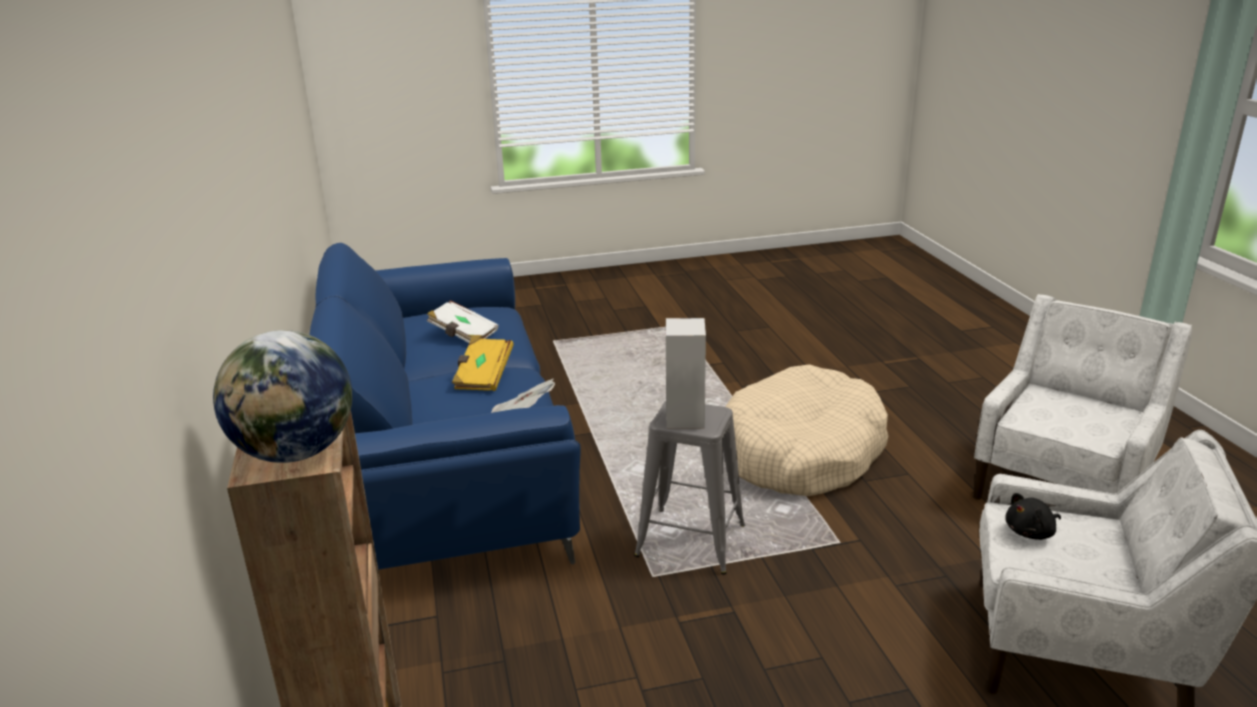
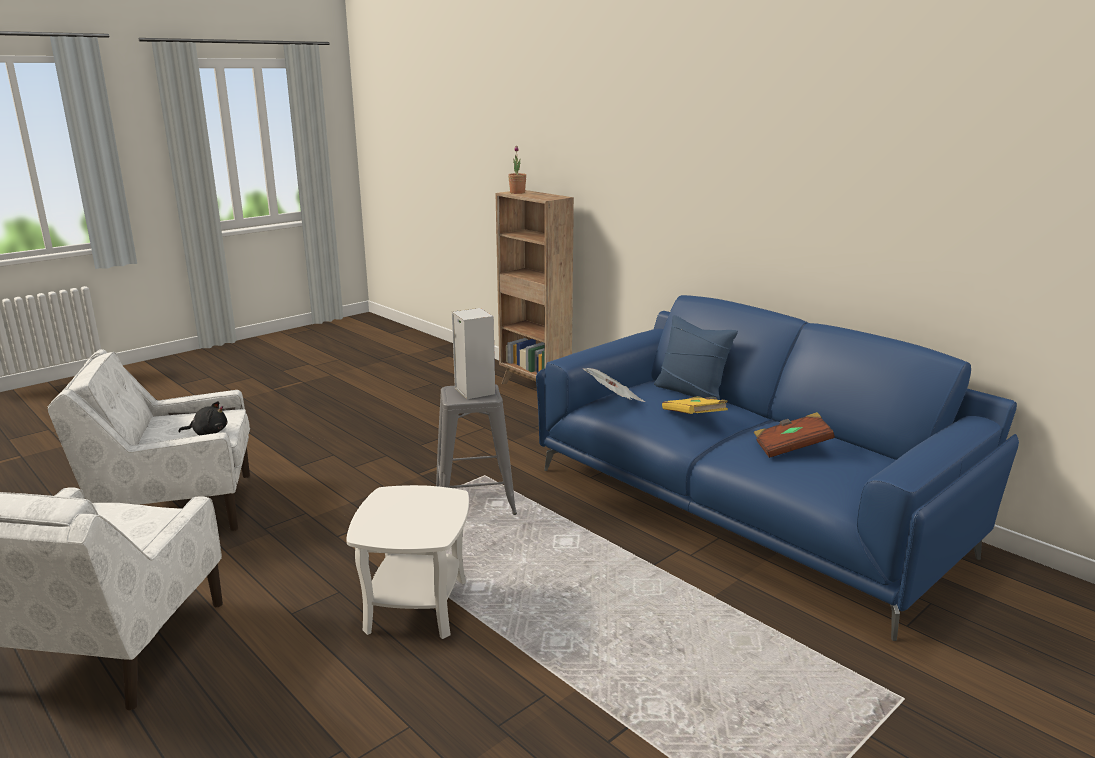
camera: 150 degrees right, 5 degrees down
globe [213,330,353,463] -> potted plant [508,146,526,194]
white book [427,300,499,343] -> brown book [754,412,835,458]
beige dog bed [725,364,888,496] -> white side table [346,485,469,639]
black plush toy [1005,493,1061,540] -> black plush toy turned 45 degrees clockwise [179,401,227,435]
none -> blue pillow [654,315,738,400]

